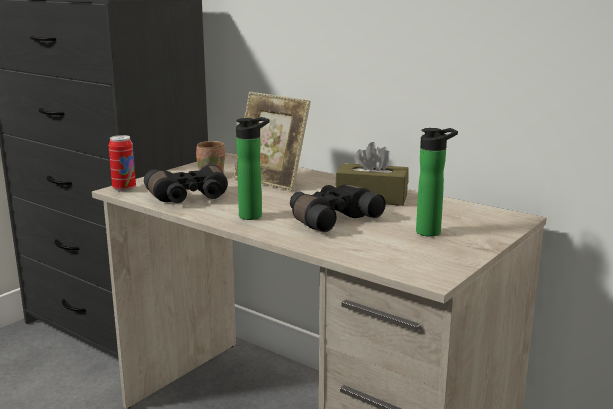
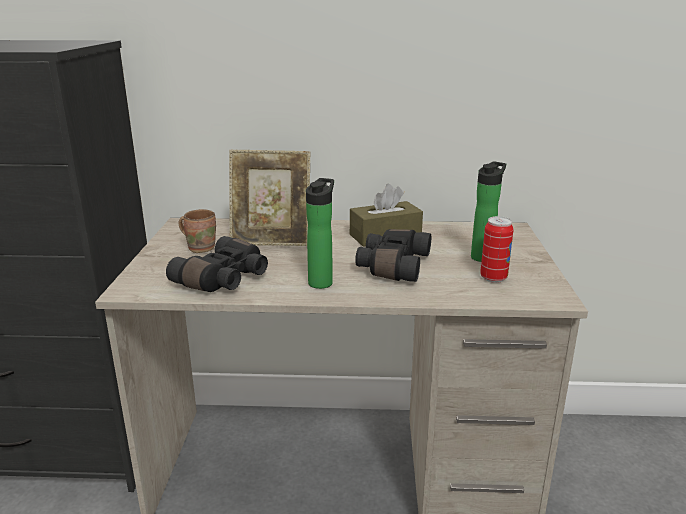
camera: 35 degrees left, 5 degrees up
can [108,135,136,192] -> can moved to [480,216,514,283]

